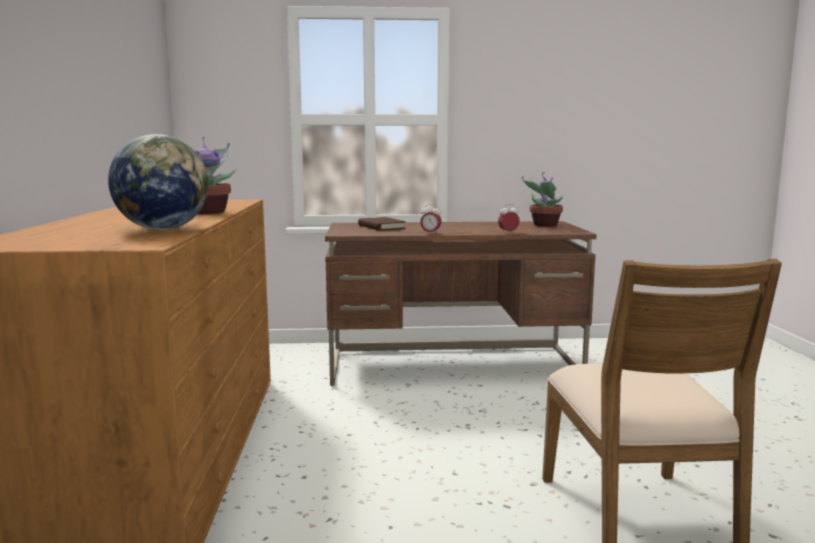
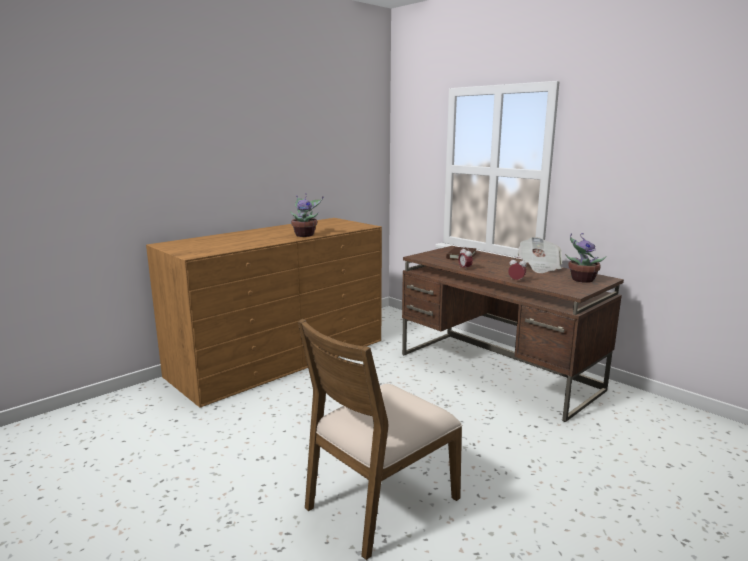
camera: 50 degrees right, 5 degrees up
globe [108,134,209,230] -> none
none -> newspaper [517,237,562,273]

